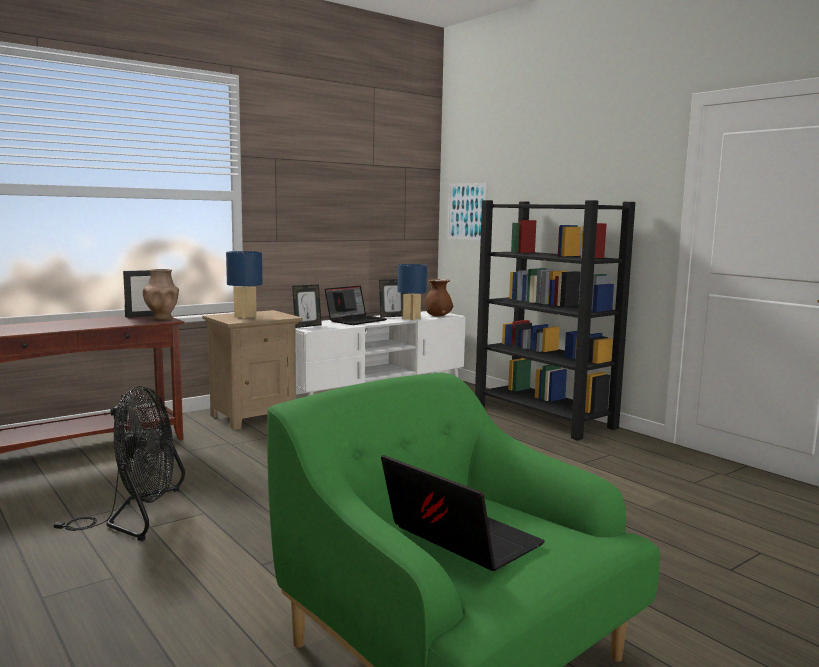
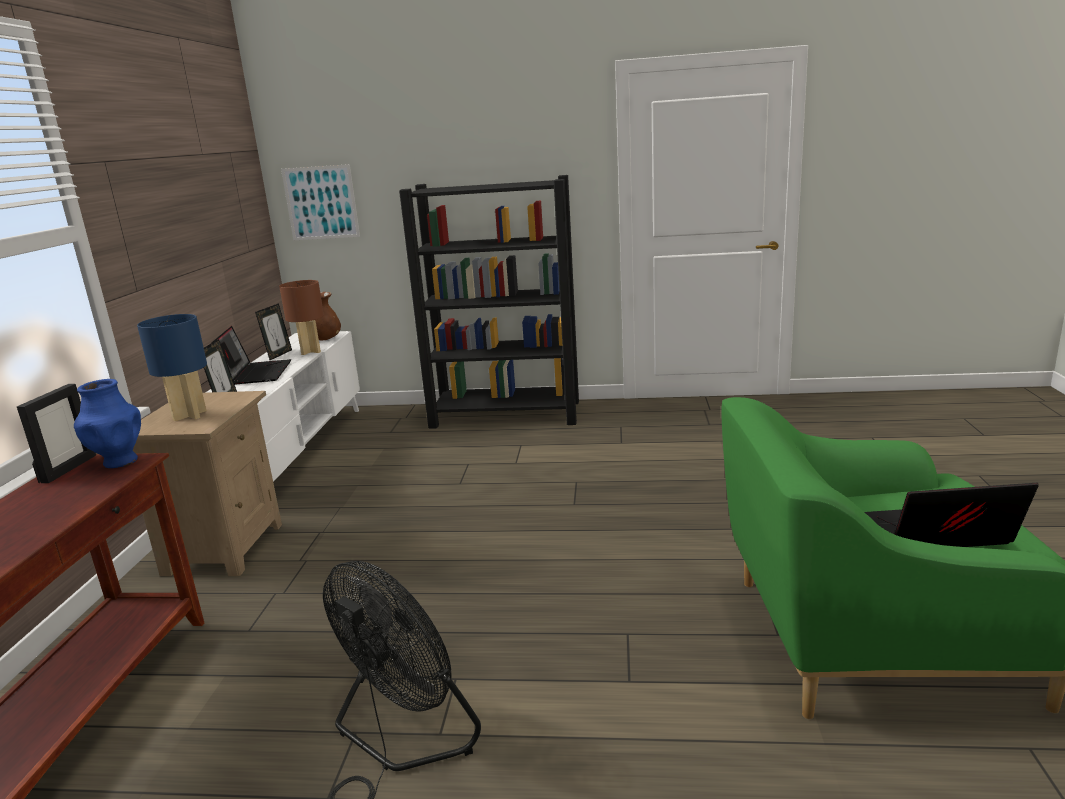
camera: 45 degrees left, 10 degrees up
brown vase [143,269,179,320] -> blue vase [74,379,141,468]
blue table lamp [398,264,427,321] -> brown table lamp [279,280,324,355]

